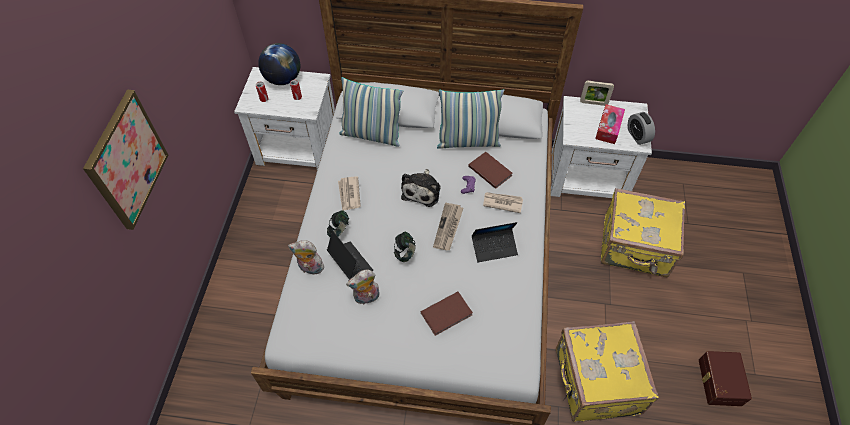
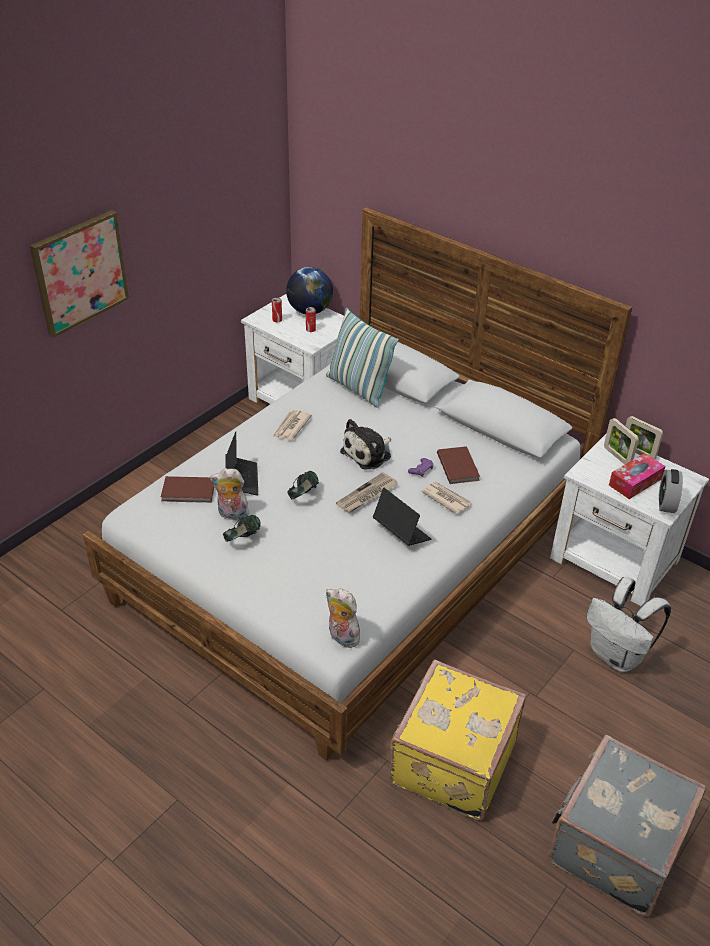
camera: 30 degrees right, 15 degrees down
plush toy [288,240,324,274] -> plush toy moved to [326,588,360,648]
headphones [327,210,349,237] -> headphones moved to [223,515,261,542]
brown book [420,291,473,336] -> brown book moved to [161,476,215,503]
pillow [437,89,504,149] -> none
laptop [472,222,518,262] -> laptop turned 150 degrees counterclockwise [373,488,431,546]
yellow suitcase [600,188,685,277] -> white backpack [587,577,671,672]
brown storage box [699,351,752,406] -> grey suitcase [548,735,706,917]
none -> picture frame [604,418,639,465]

